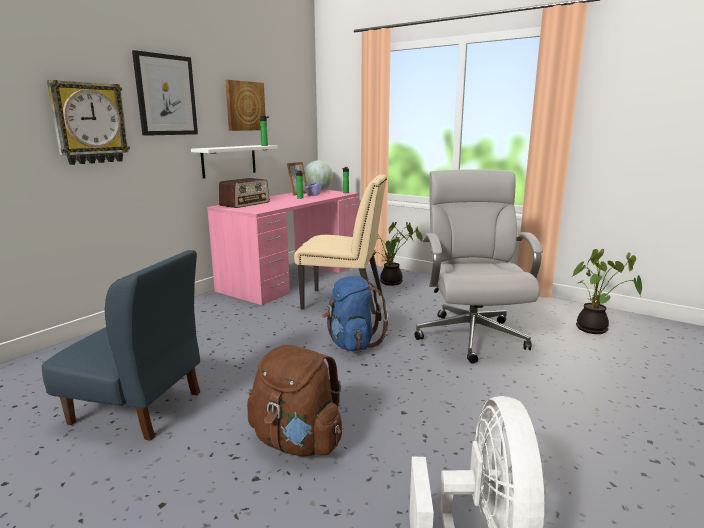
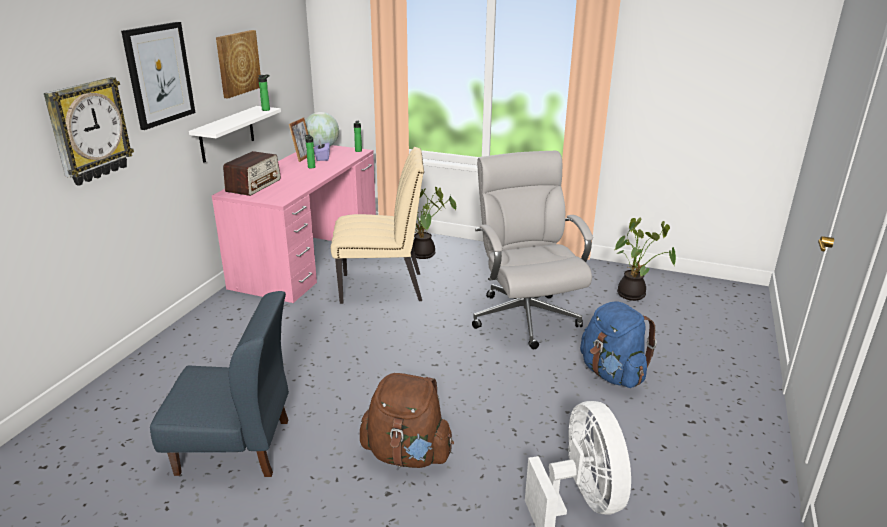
camera: 15 degrees left, 10 degrees up
blue backpack [322,276,389,351] -> blue backpack moved to [580,302,657,388]

